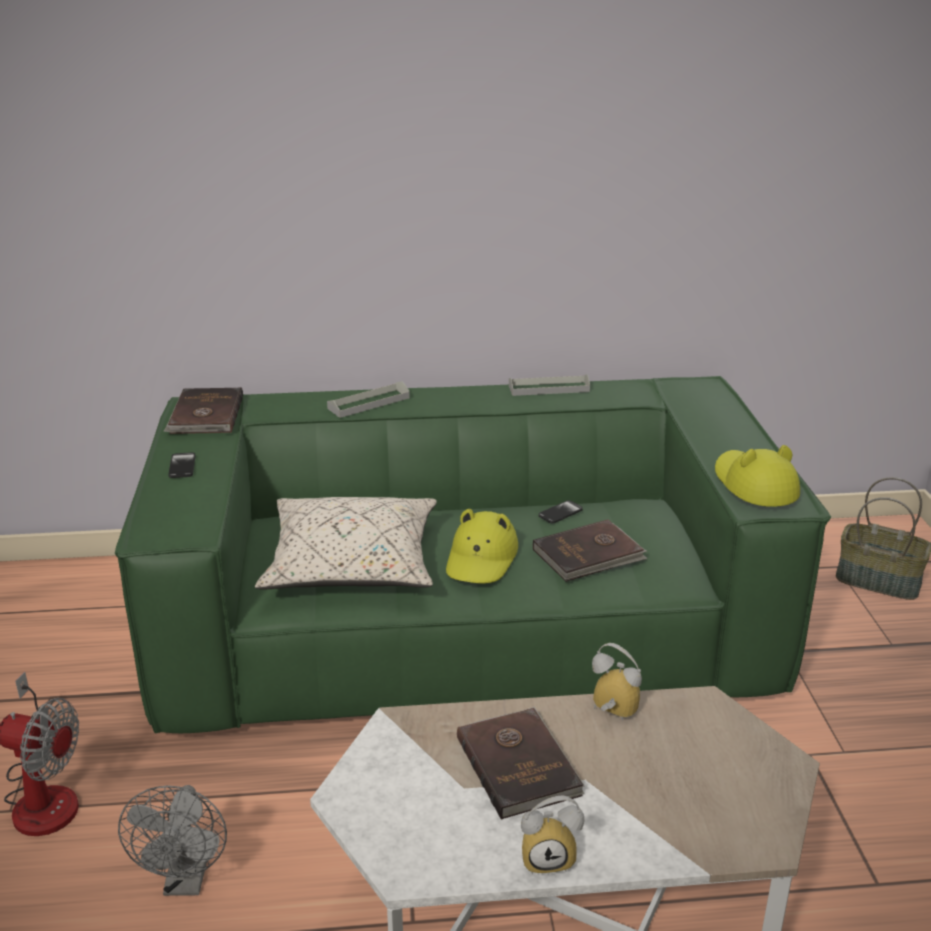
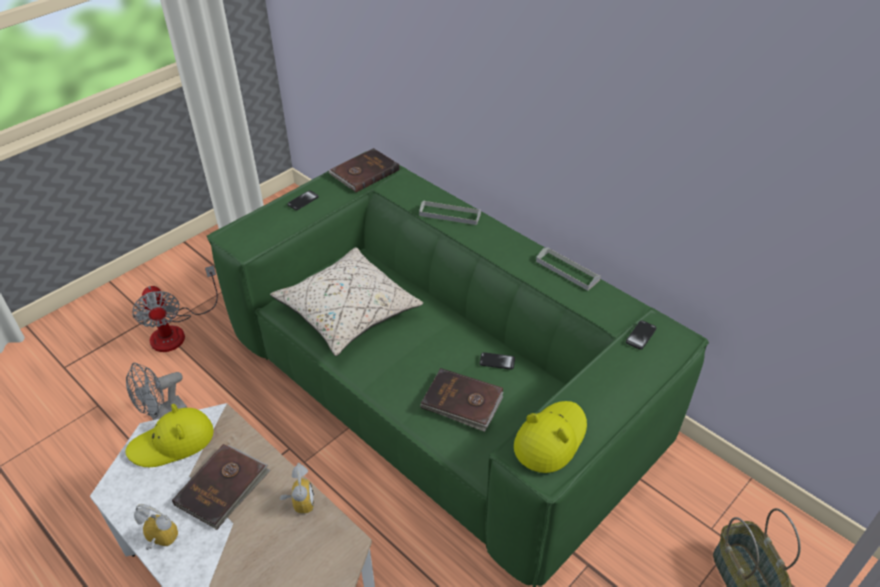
camera: 50 degrees right, 15 degrees up
yellow hat [446,509,518,583] -> yellow hat moved to [125,404,214,467]
alarm clock [521,795,585,874] -> alarm clock turned 150 degrees clockwise [134,504,178,550]
none -> phone [626,320,656,350]

